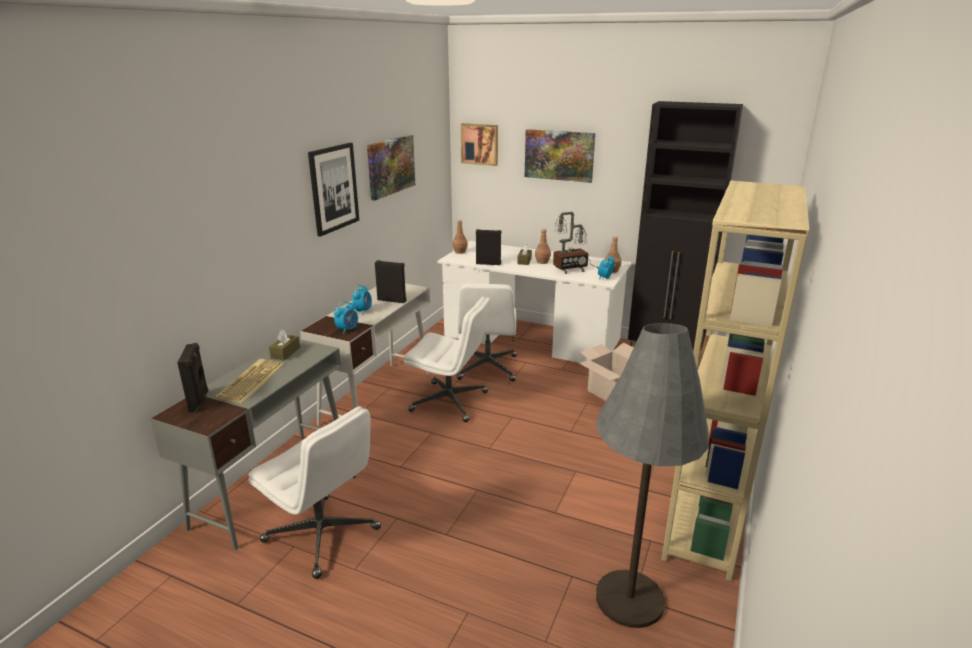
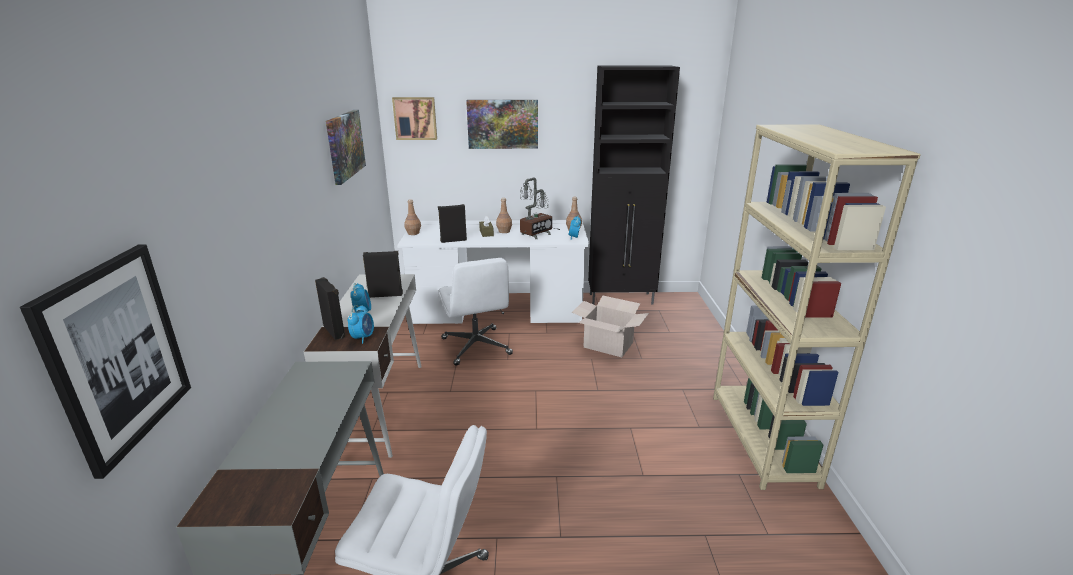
camera: 25 degrees left, 0 degrees up
black speaker [177,343,209,413] -> black speaker moved to [315,277,345,340]
keyboard [215,359,284,404] -> none
brown tissue box [269,330,300,360] -> none
picture [308,143,359,236] -> picture moved to [20,244,191,479]
white office chair [404,296,491,422] -> none
grey floor lamp [596,323,709,628] -> none

